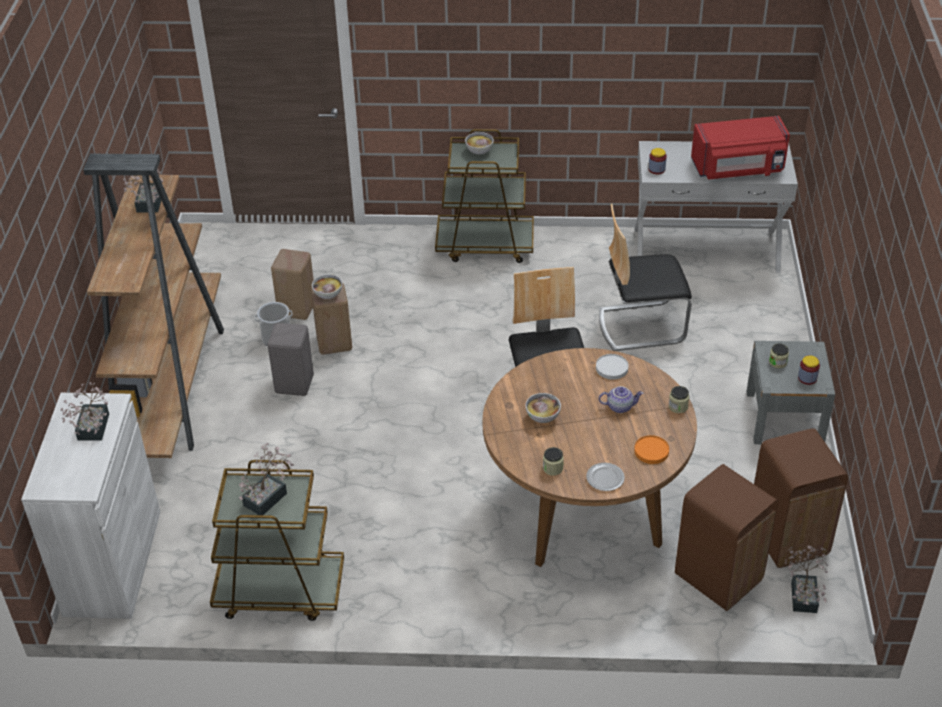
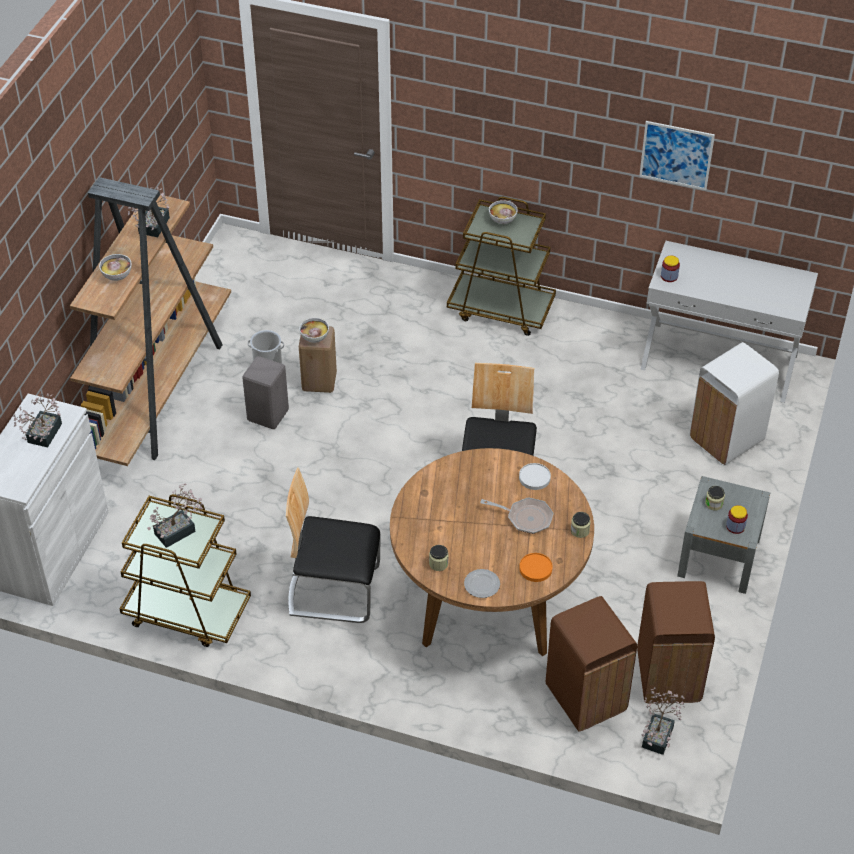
camera: 15 degrees right, 5 degrees up
beige stool [271,249,314,320] -> none
bowl [526,393,561,423] -> bowl moved to [99,254,132,281]
chair [599,204,692,351] -> chair moved to [286,468,381,623]
teapot [599,386,643,413] -> frying pan [480,497,554,534]
red microwave [691,116,790,180] -> none
none -> picture [639,121,715,190]
none -> white trash can [690,342,779,466]

